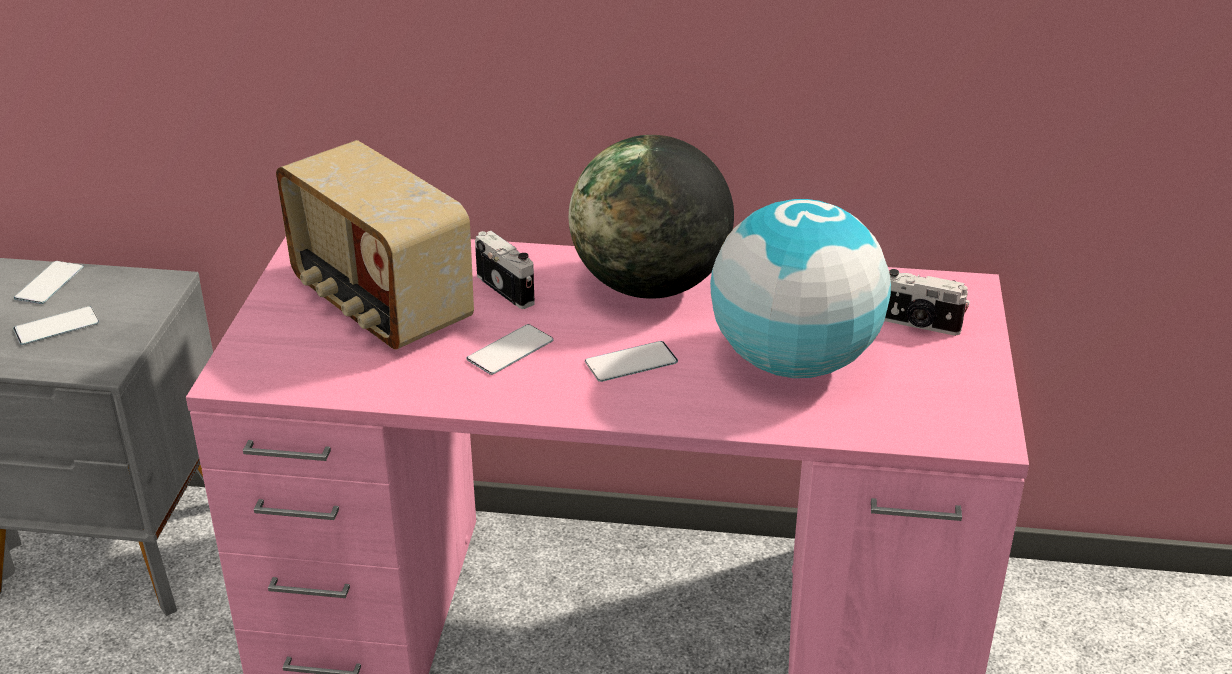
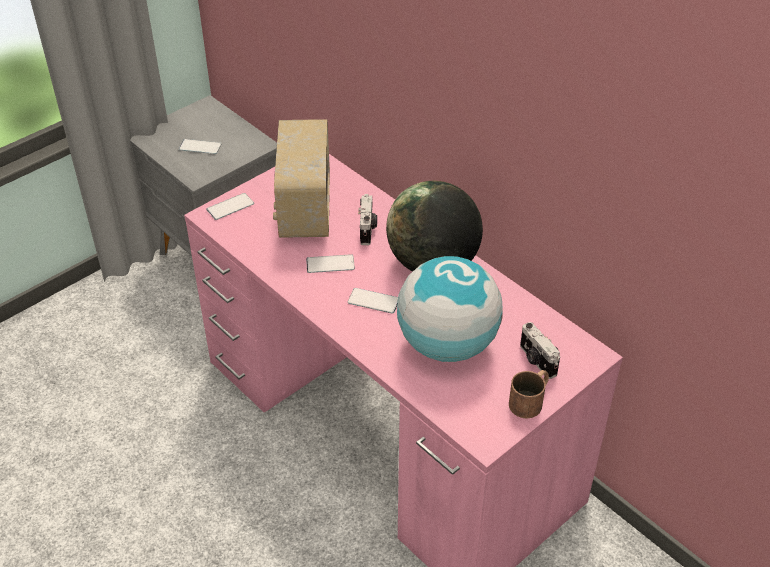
camera: 40 degrees right, 10 degrees up
phone [14,261,84,304] -> phone moved to [206,193,254,220]
none -> brown mug [509,370,549,419]

